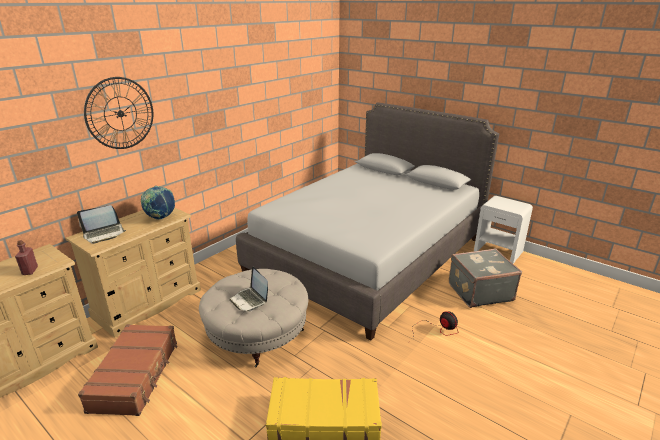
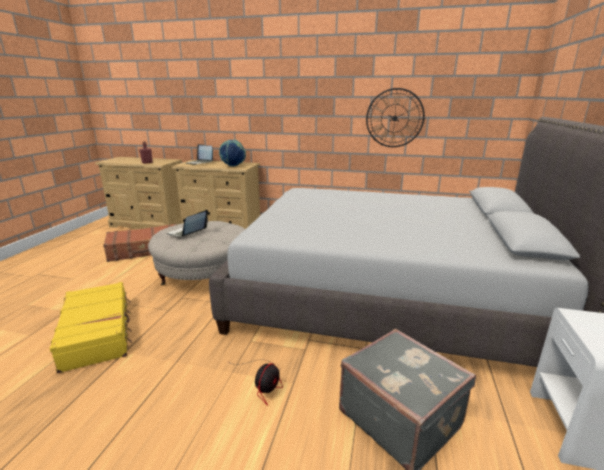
camera: 65 degrees right, 5 degrees down
wall clock [84,77,153,149] -> wall clock moved to [366,88,425,147]

